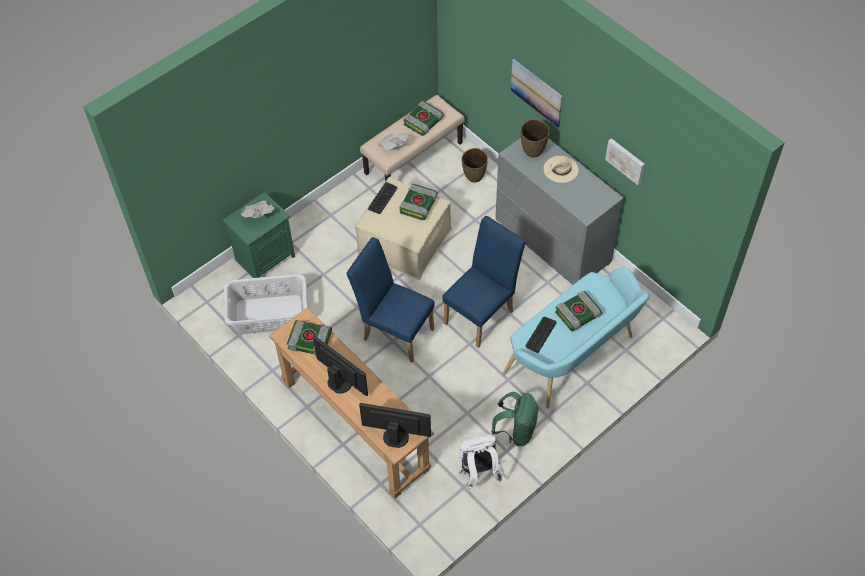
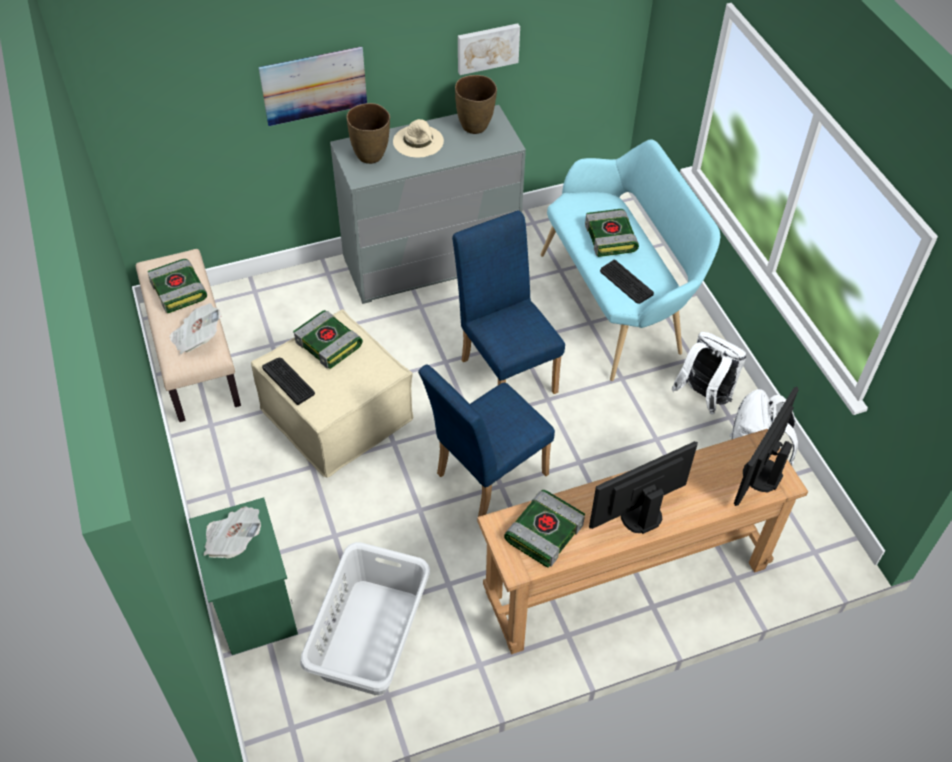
camera: 70 degrees left, 5 degrees down
brown vase [462,148,488,182] -> brown vase moved to [455,75,497,134]
green backpack [491,392,539,446] -> white backpack [671,332,747,414]

